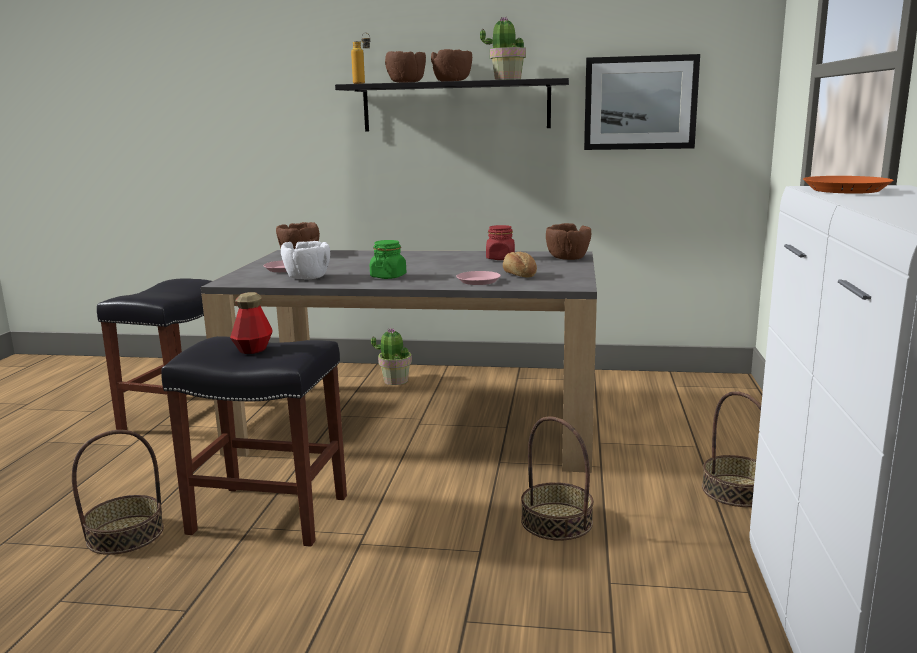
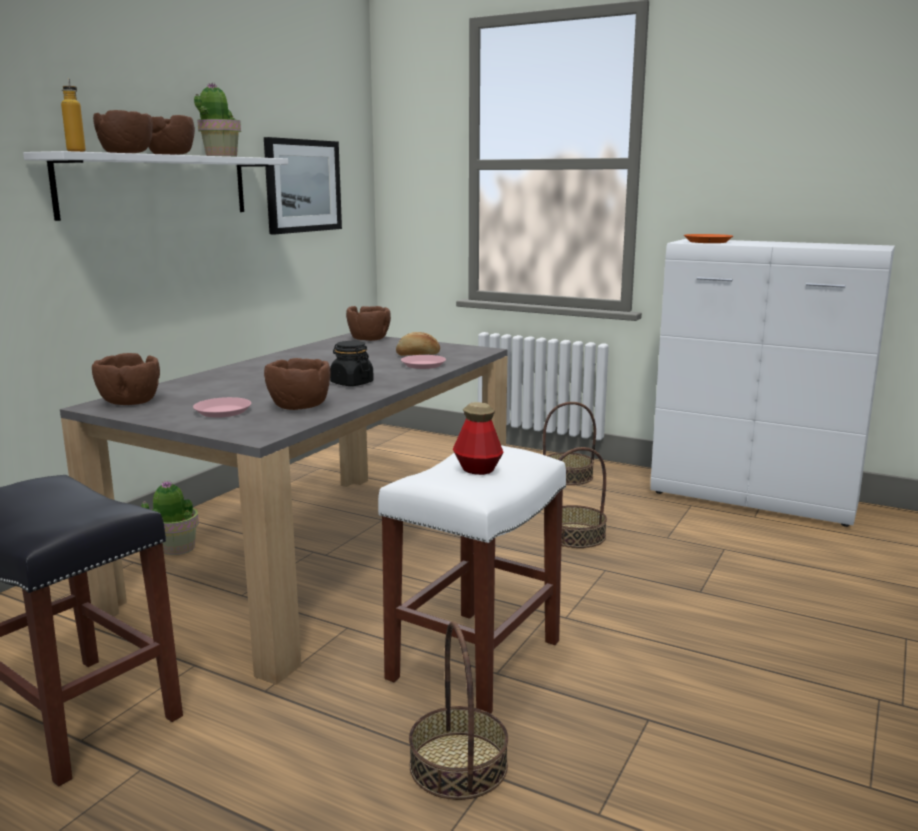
camera: 70 degrees left, 0 degrees up
black stool [161,336,347,547] -> white stool [378,445,566,714]
white bowl [281,241,330,279] -> brown bowl [264,358,331,410]
black shelf [335,78,569,132] -> white shelf [23,151,288,221]
green jar [370,240,406,279] -> black jar [330,341,374,386]
red jar [486,225,515,260] -> none

